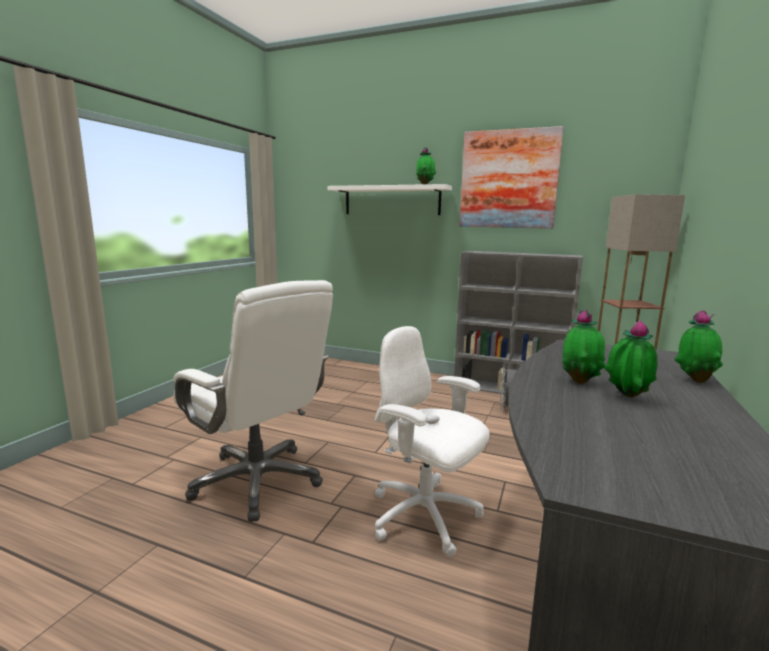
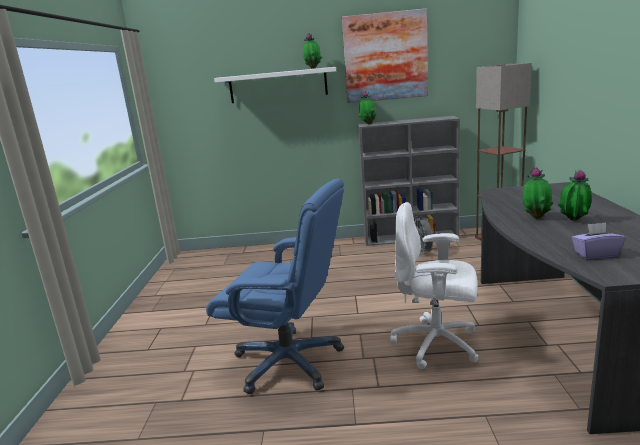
camera: 20 degrees left, 5 degrees up
white office chair [173,280,333,522] -> blue office chair [206,178,344,394]
potted plant [674,310,723,383] -> potted plant moved to [359,91,377,125]
none -> purple tissue box [572,222,626,259]

